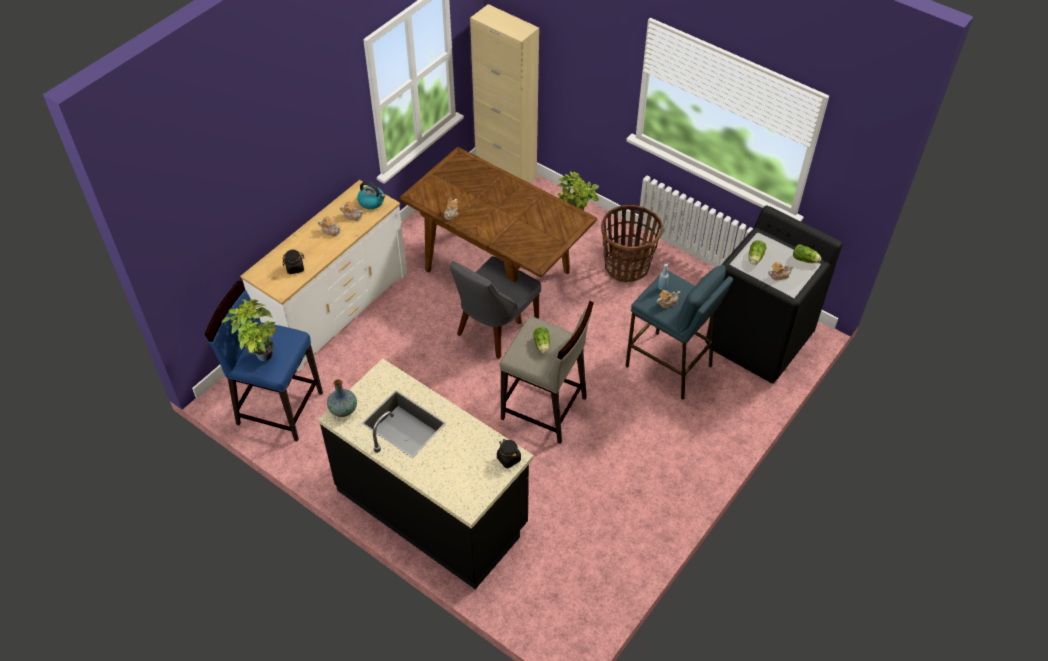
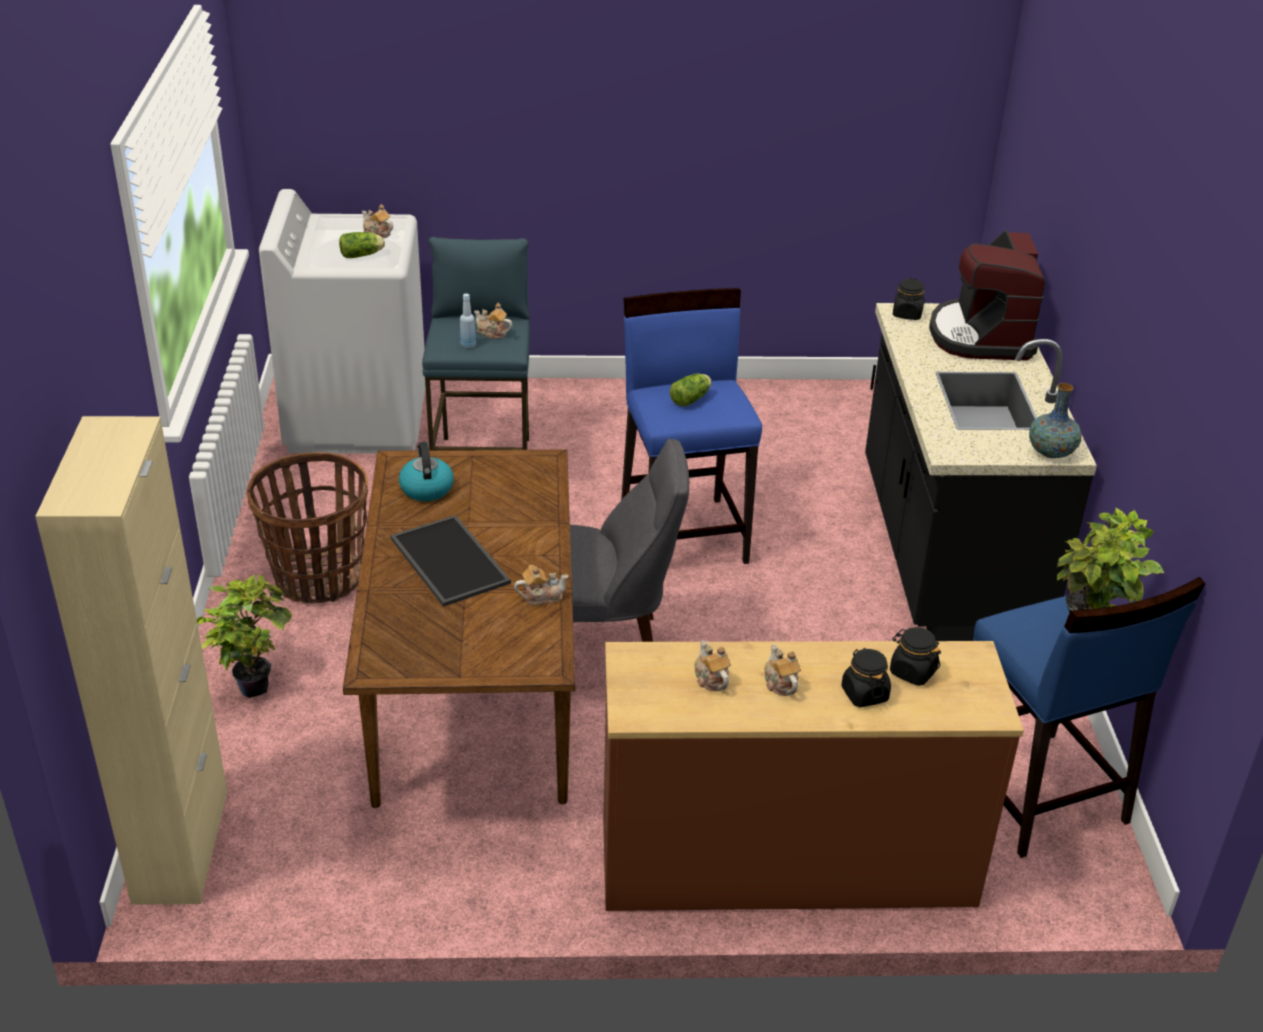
camera: 130 degrees left, 15 degrees down
white dresser [240,180,407,372] -> brown dresser [603,641,1024,911]
kettle [357,182,385,209] -> kettle moved to [399,442,454,501]
beige stool [500,301,594,444] -> blue stool [621,288,762,564]
black washing machine [705,206,842,383] -> white washing machine [259,189,425,454]
lettuce [793,244,821,263] -> none
none -> tray [390,515,511,607]
none -> black jar [841,648,891,707]
none -> coffee machine [929,231,1045,360]

